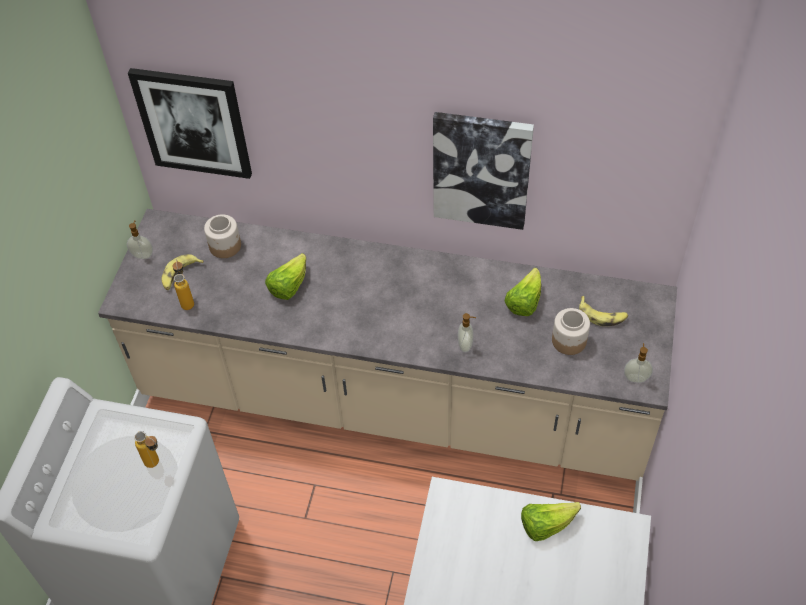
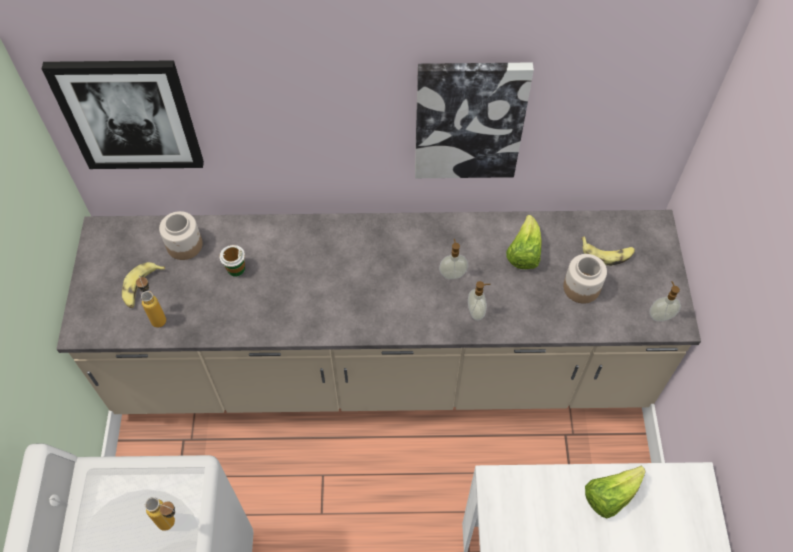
camera: 15 degrees left, 5 degrees up
soap dispenser [127,220,153,259] -> soap dispenser moved to [439,239,468,279]
lettuce [265,253,306,300] -> none
none -> cup [219,245,245,277]

